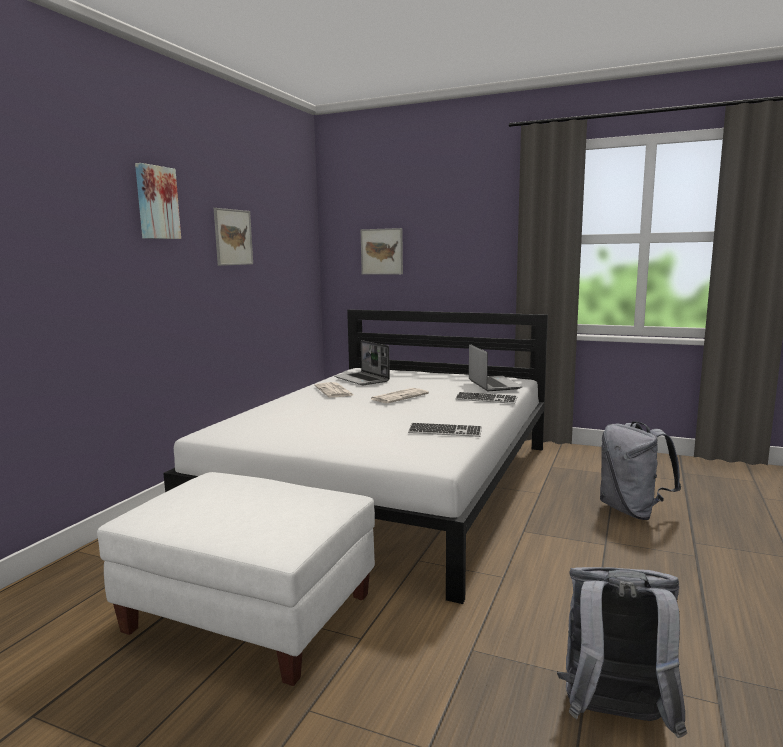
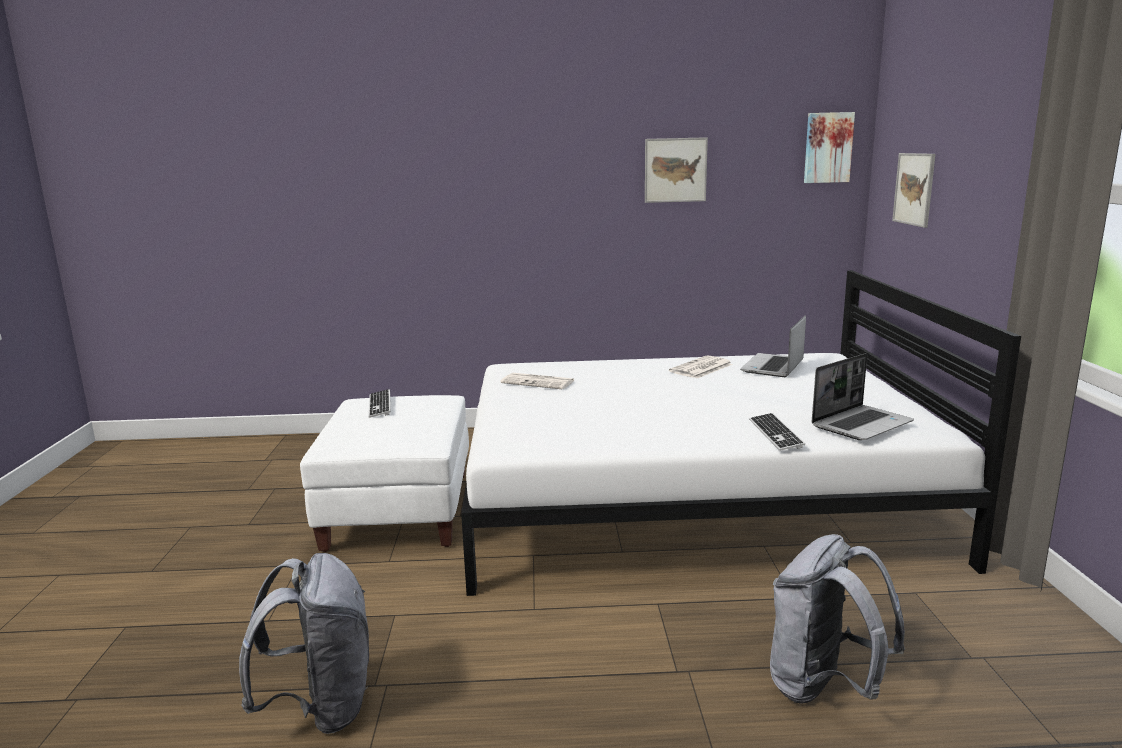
camera: 65 degrees right, 5 degrees up
picture [135,163,181,239] -> picture moved to [804,112,855,183]
newspaper [371,388,429,403] -> newspaper moved to [500,373,574,389]
keyboard [408,423,482,437] -> keyboard moved to [368,389,391,418]

